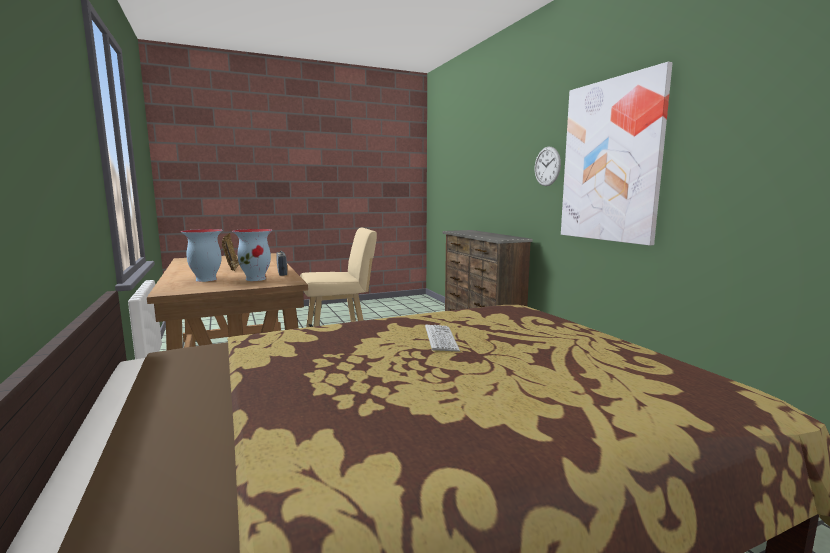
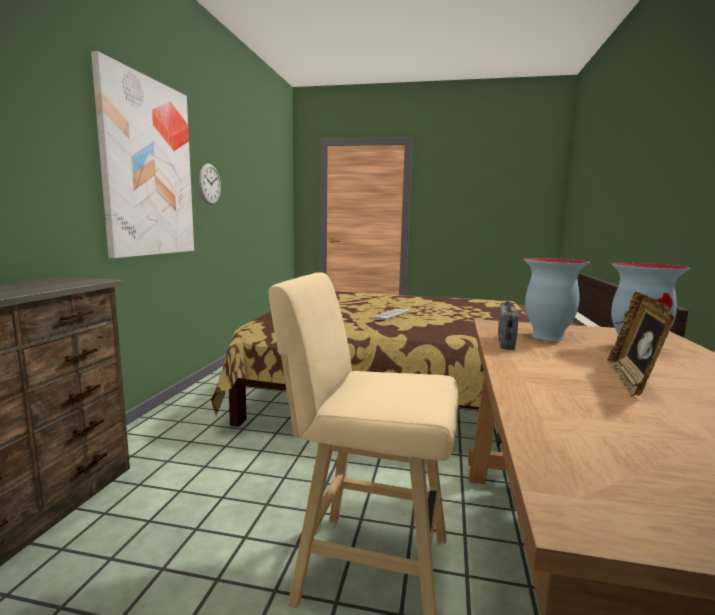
camera: 145 degrees left, 0 degrees up
wall clock [535,147,561,186] -> wall clock moved to [199,164,221,205]

